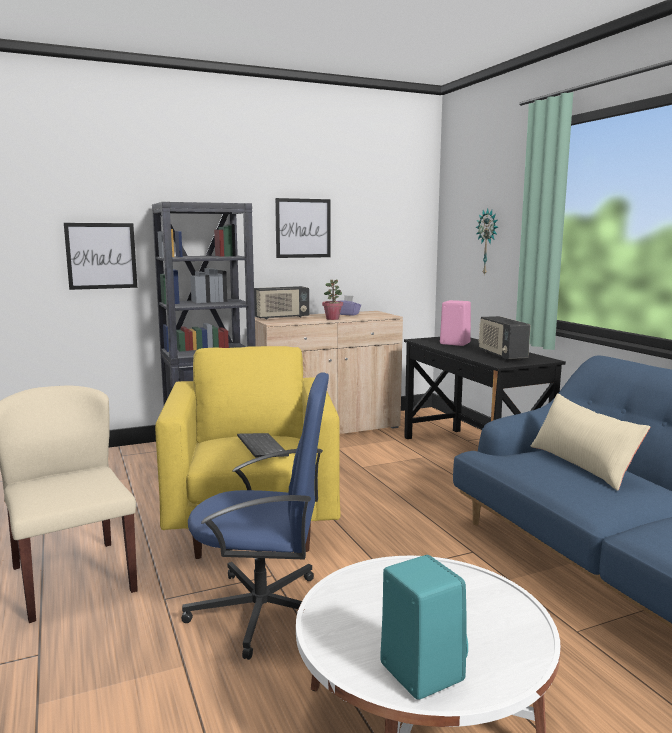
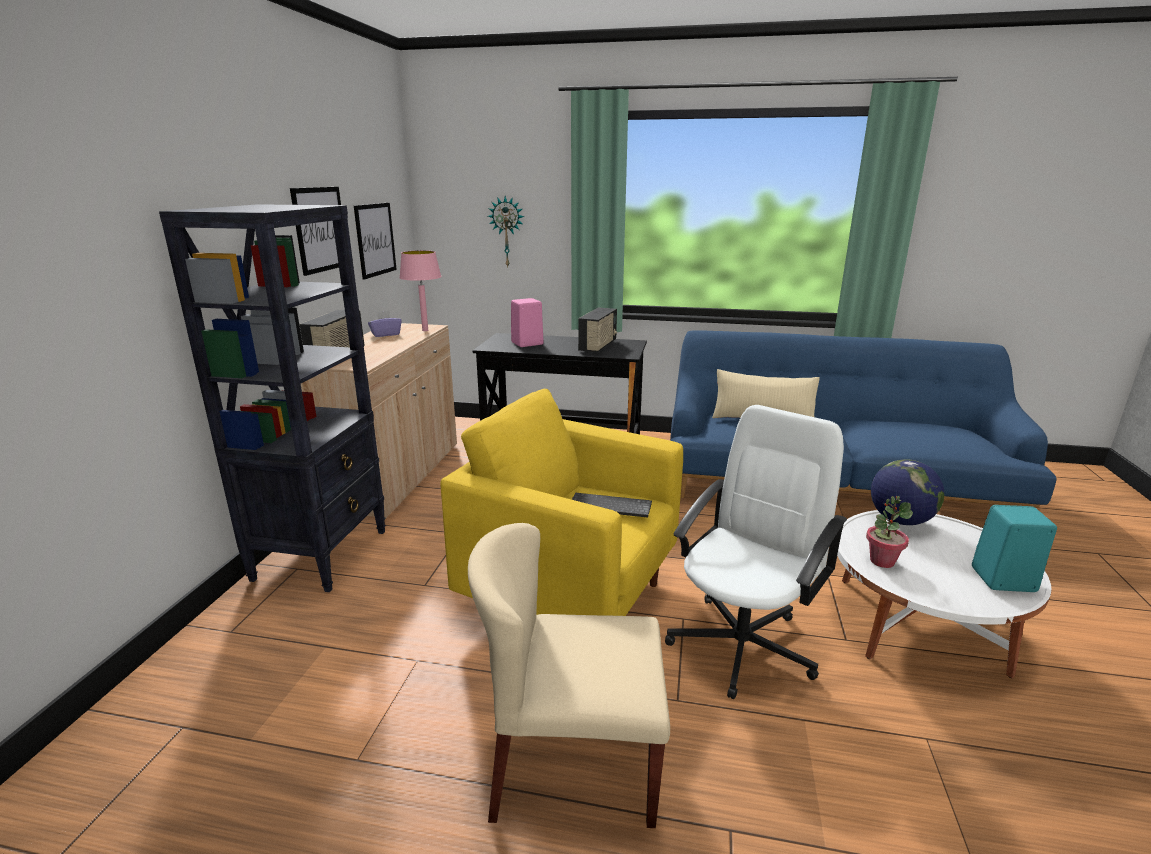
camera: 55 degrees left, 10 degrees up
picture [64,223,137,290] -> picture moved to [354,203,397,279]
blue office chair [181,373,329,660] -> white office chair [665,405,847,699]
potted plant [322,279,343,320] -> potted plant moved to [866,496,913,568]
radio [479,316,530,360] -> radio turned 90 degrees counterclockwise [578,307,617,352]
none -> pink table lamp [399,250,442,331]
none -> globe [871,459,944,525]

